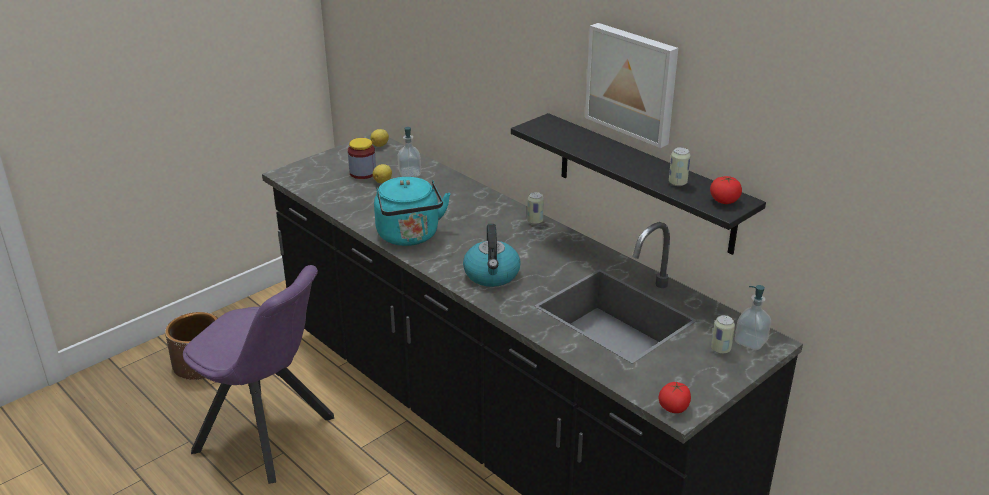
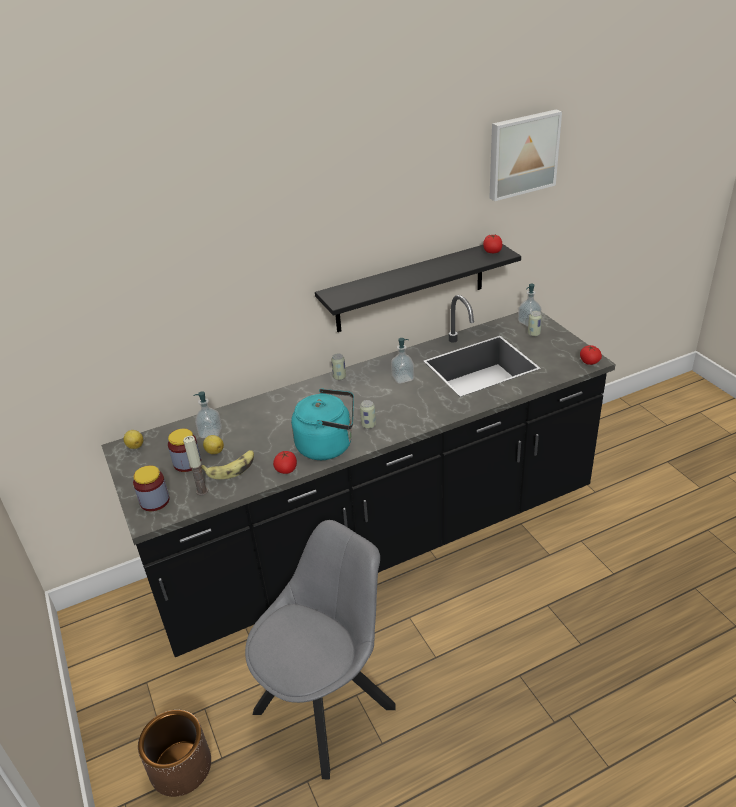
camera: 70 degrees left, 5 degrees up
purple chair [183,265,334,484] -> grey chair [245,520,396,780]
kettle [463,224,521,287] -> none
picture [585,23,678,148] -> picture moved to [489,109,562,201]
can [669,147,691,186] -> can moved to [360,400,376,429]
none -> jar [133,465,170,511]
none -> candle [183,436,208,496]
none -> banana [201,450,254,479]
none -> tomato [273,451,297,474]
none -> soap dispenser [391,338,414,384]

